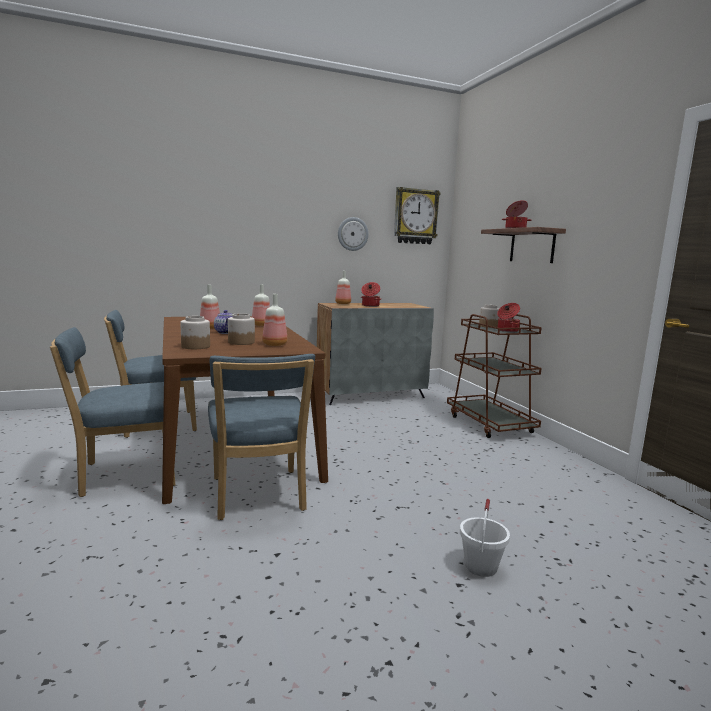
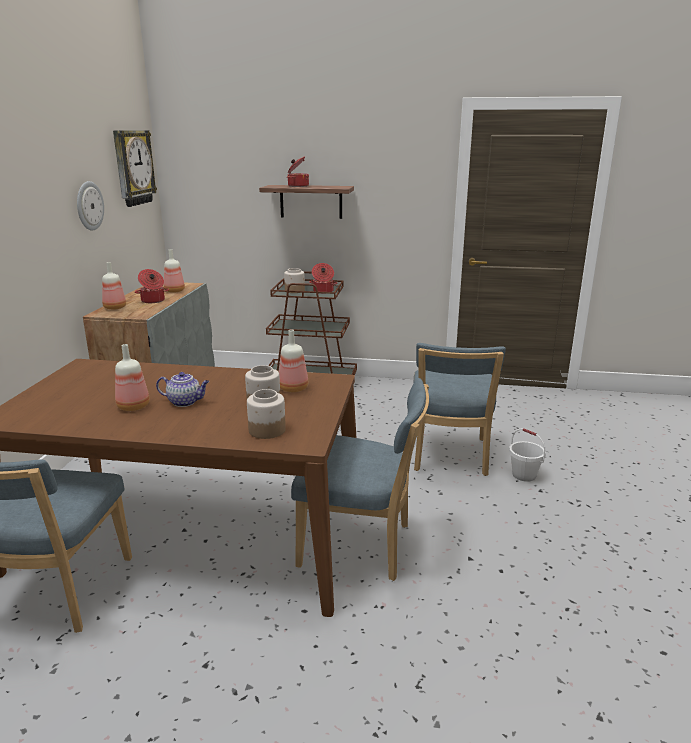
camera: 60 degrees left, 10 degrees up
blue chair [50,327,175,497] -> blue chair moved to [414,343,506,476]
bottle [252,284,270,326] -> bottle moved to [164,249,185,293]

